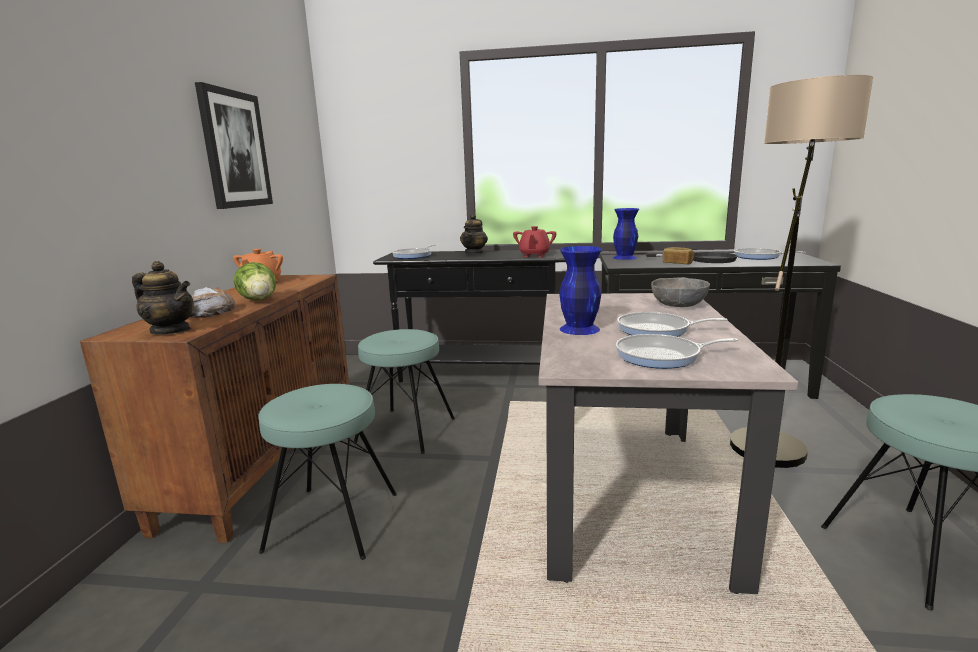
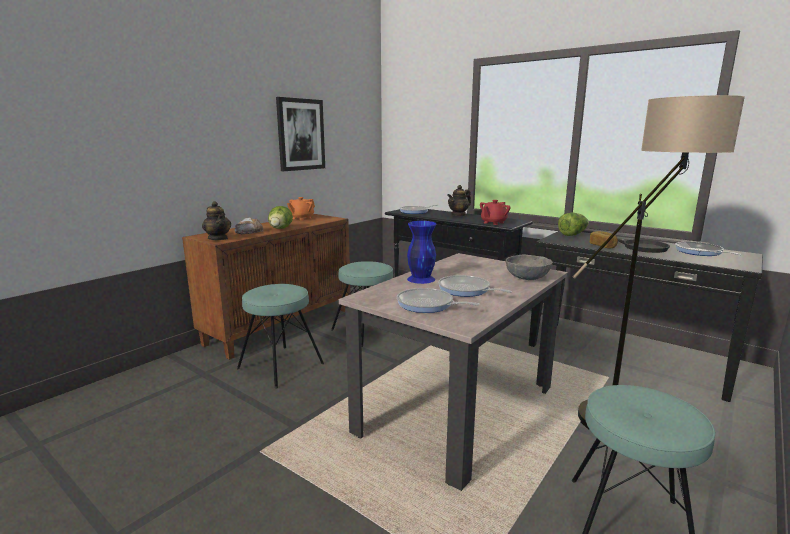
camera: 30 degrees right, 0 degrees up
blue vase [613,208,639,260] -> lettuce [558,212,589,236]

